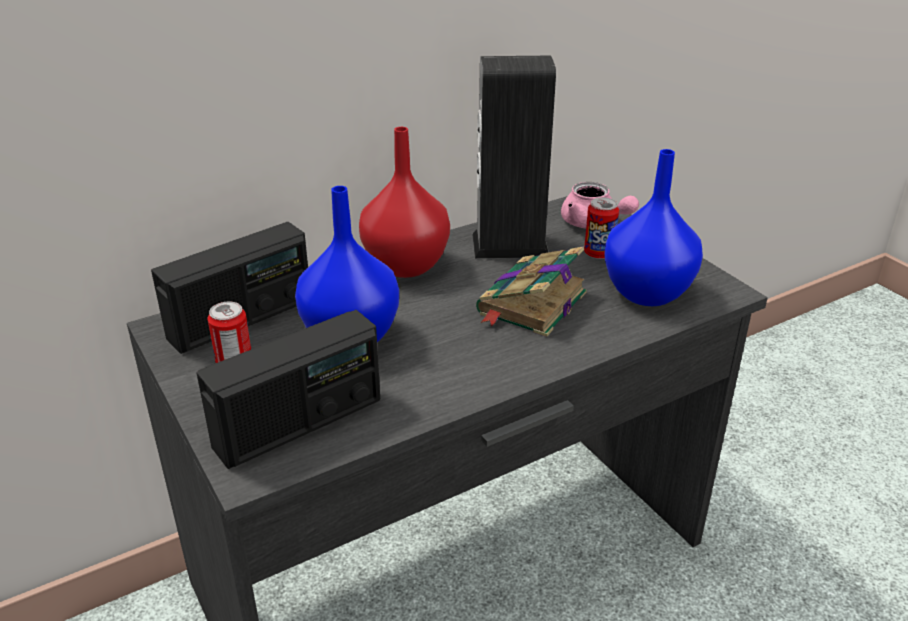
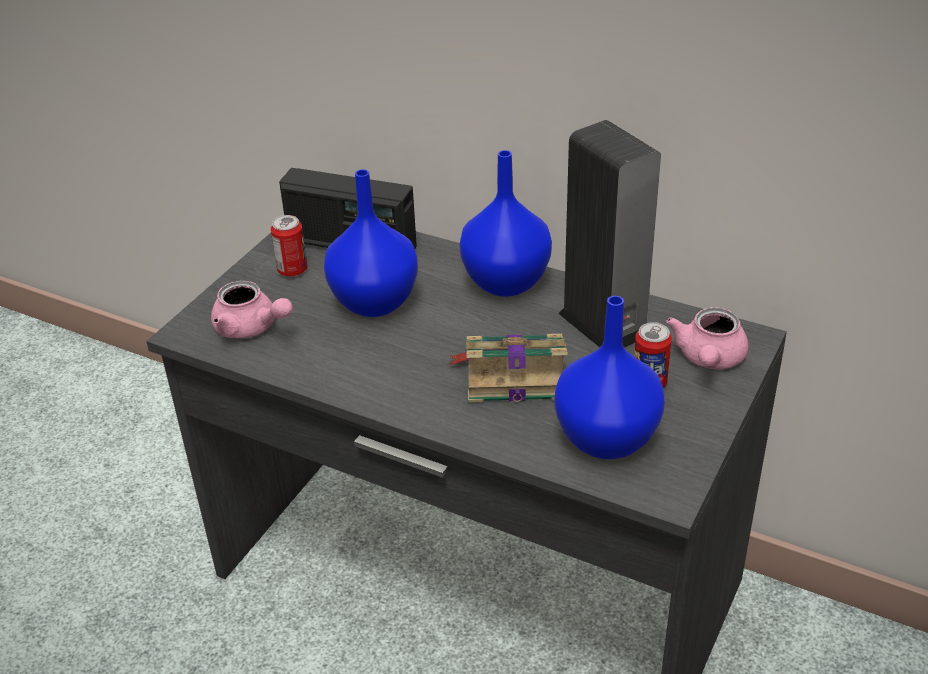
camera: 60 degrees right, 5 degrees up
radio [196,310,380,469] -> pink teapot [211,281,293,338]
red vase [359,127,450,278] -> blue vase [459,150,552,297]

